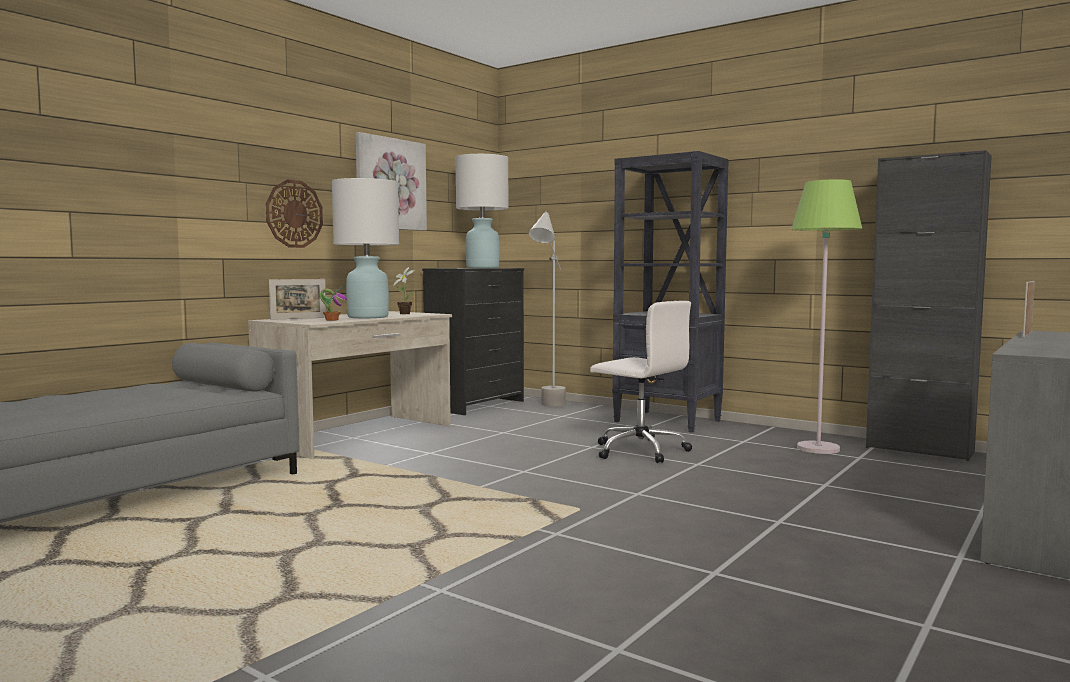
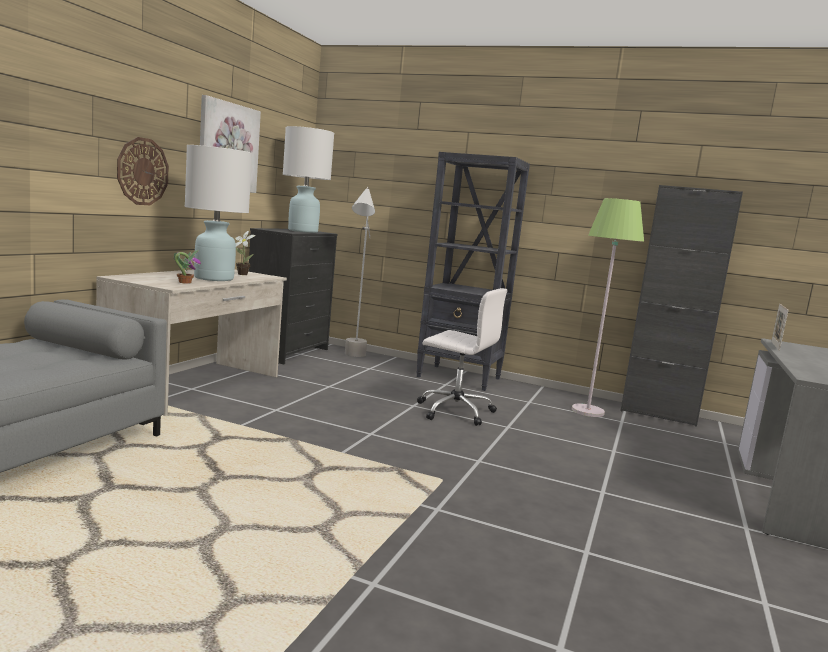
camera: 15 degrees left, 5 degrees up
picture frame [269,279,326,320] -> none

